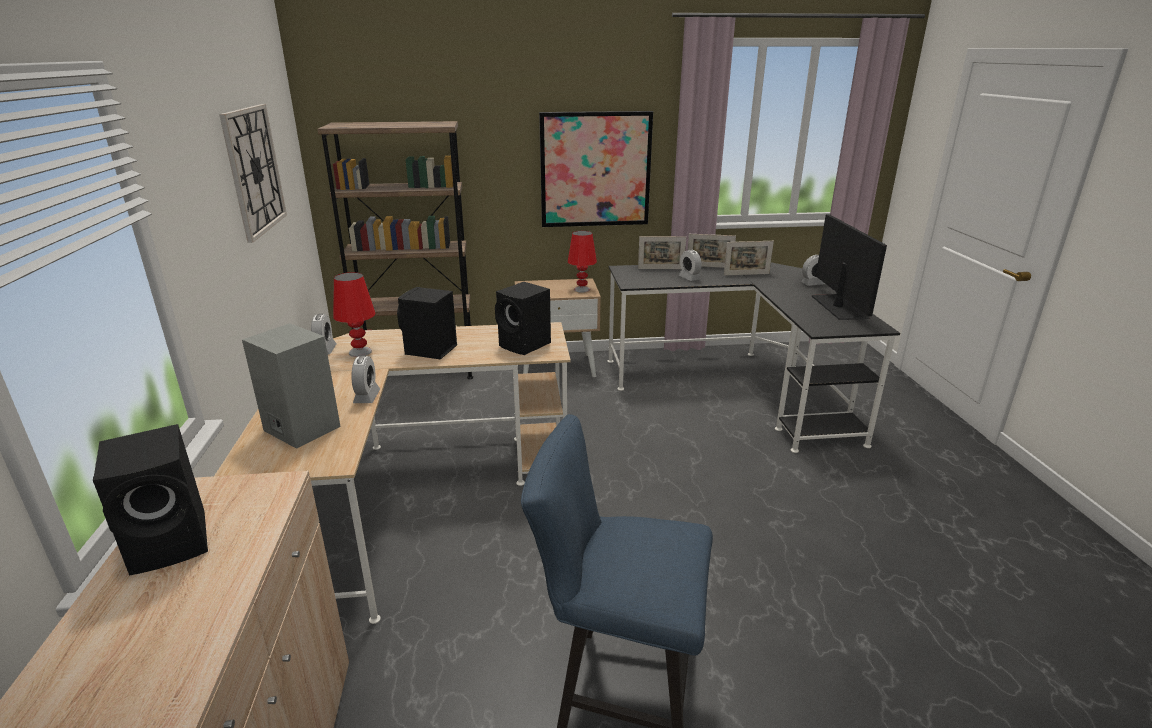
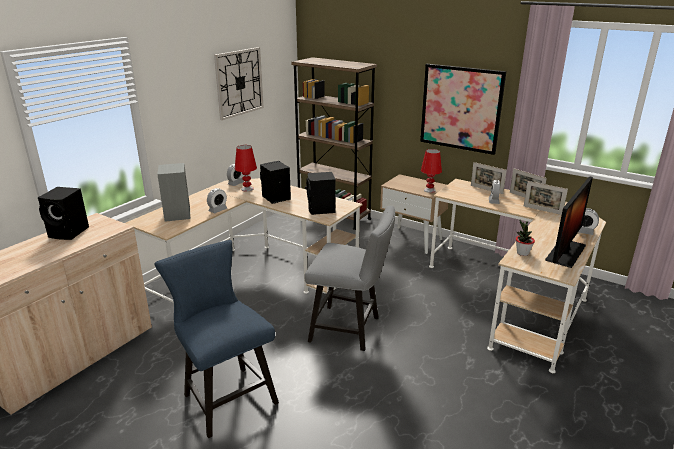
camera: 40 degrees right, 0 degrees up
black desk [607,262,900,453] -> beige desk [429,179,606,373]
none -> grey chair [304,206,395,351]
none -> potted plant [516,220,535,256]

